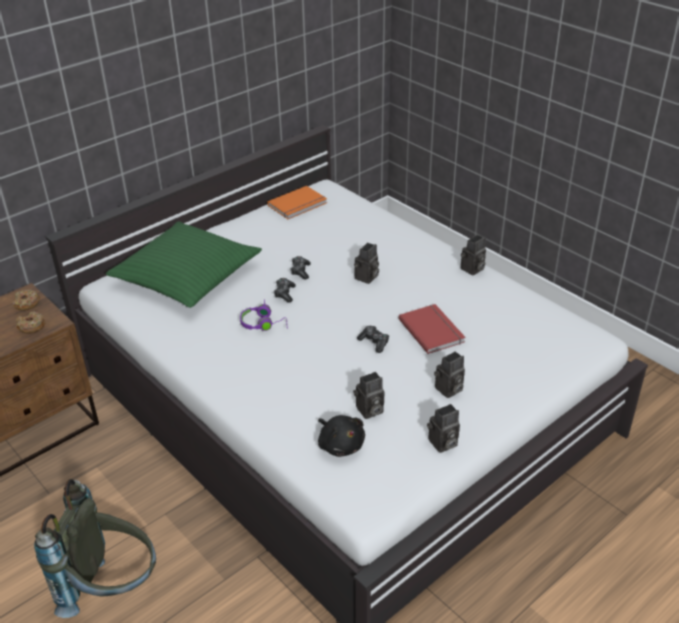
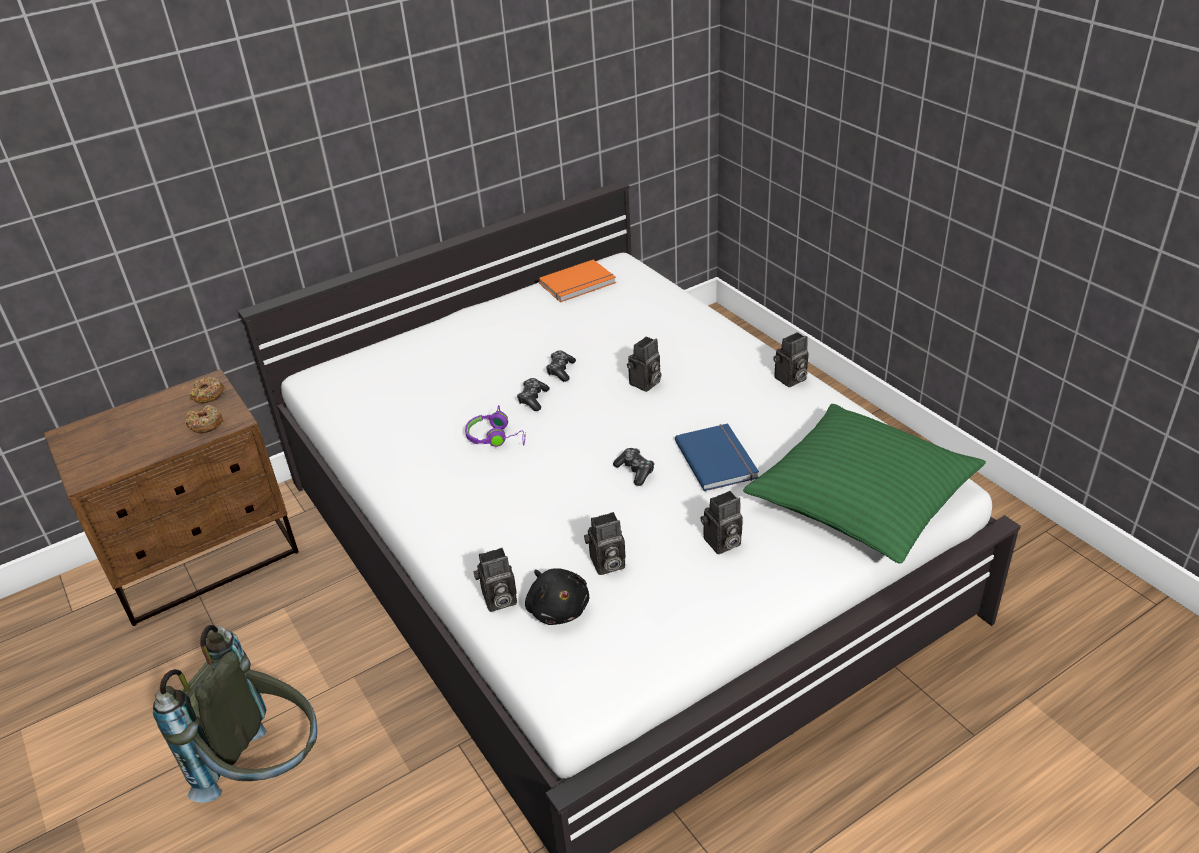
camera: 10 degrees right, 0 degrees up
green pillow [106,221,262,308] -> green pillow moved to [743,404,986,564]
red book [399,304,465,354] -> blue book [675,423,759,491]
camera [427,404,460,453] -> camera moved to [474,548,517,612]

